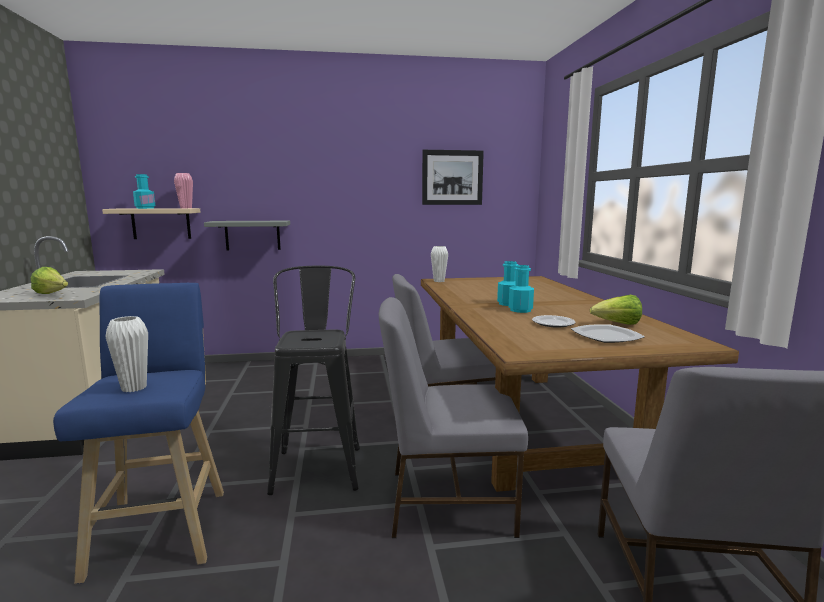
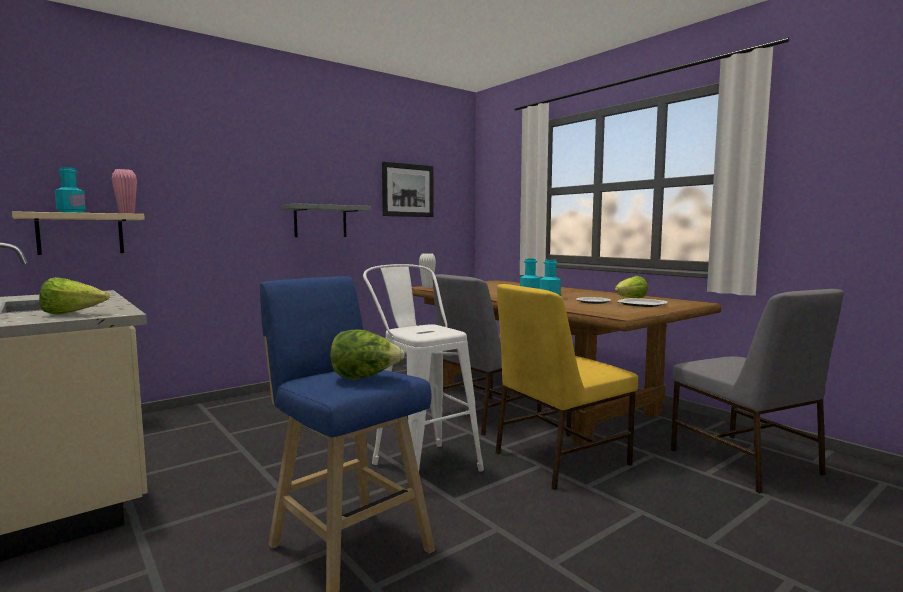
camera: 30 degrees left, 5 degrees down
white vase [106,316,148,392] -> lettuce [330,329,405,379]
grey shelf [204,221,290,251] -> grey shelf moved to [282,203,371,237]
black stool [267,266,360,495] -> white stool [363,264,484,472]
grey chair [379,297,528,538] -> yellow chair [496,284,638,490]

